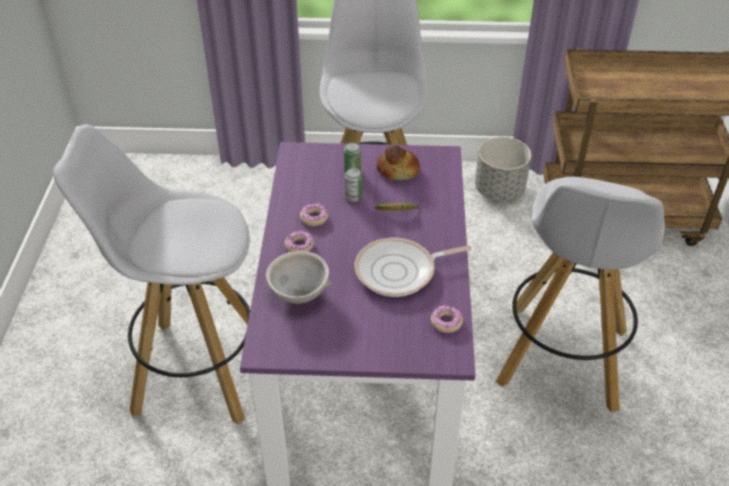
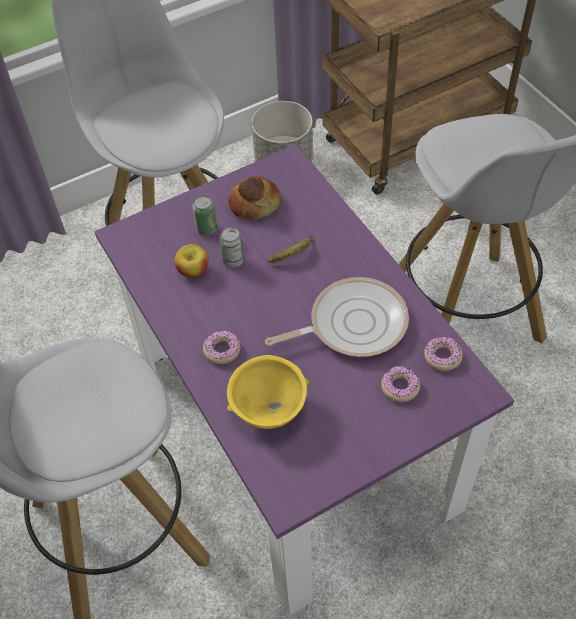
camera: 30 degrees left, 10 degrees up
grey bowl [265,251,331,304] -> yellow bowl [227,355,309,429]
donut [300,203,328,226] -> donut moved to [381,366,420,402]
frying pan [355,238,472,297] -> frying pan turned 150 degrees counterclockwise [265,277,409,357]
none -> apple [174,244,209,278]

